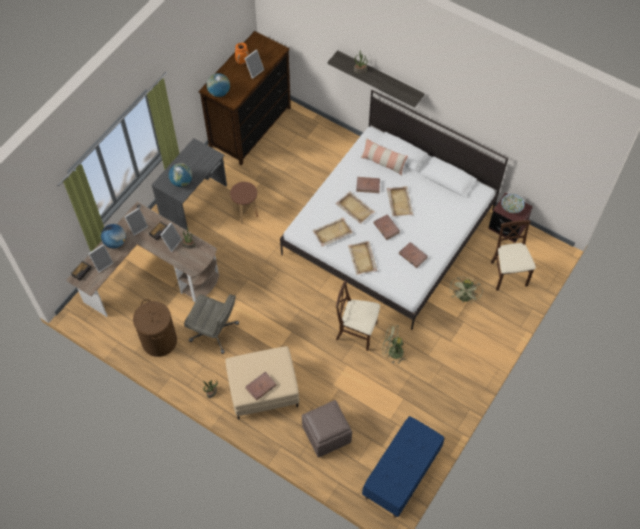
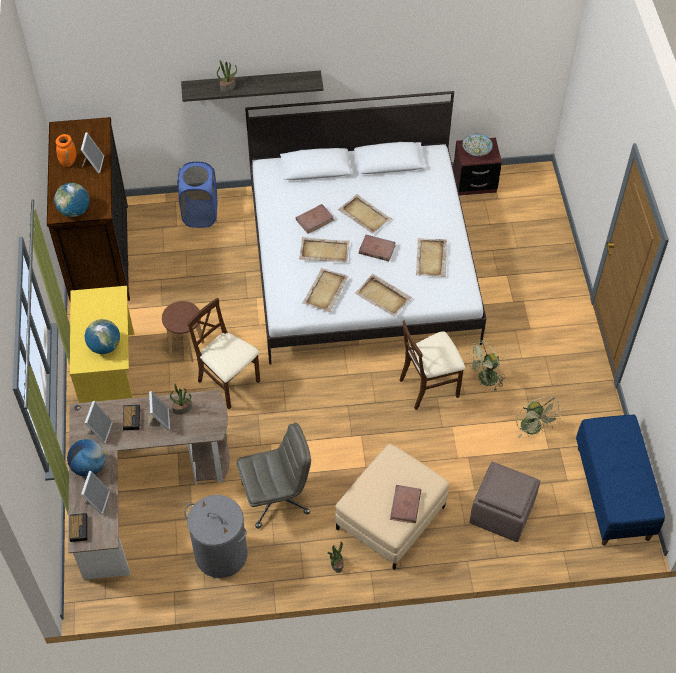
camera: 40 degrees left, 5 degrees down
brown laundry basket [133,299,177,357] -> grey laundry basket [184,495,248,578]
grey desk [152,138,227,230] -> yellow desk [70,286,134,403]
pillow [360,138,408,175] -> none
brown book [399,242,428,268] -> beige tray [416,238,447,277]
green fan [450,277,483,304] -> green fan moved to [516,397,562,438]
beige chair [491,220,536,291] -> beige chair moved to [187,298,260,410]
none -> blue laundry basket [177,162,217,228]

